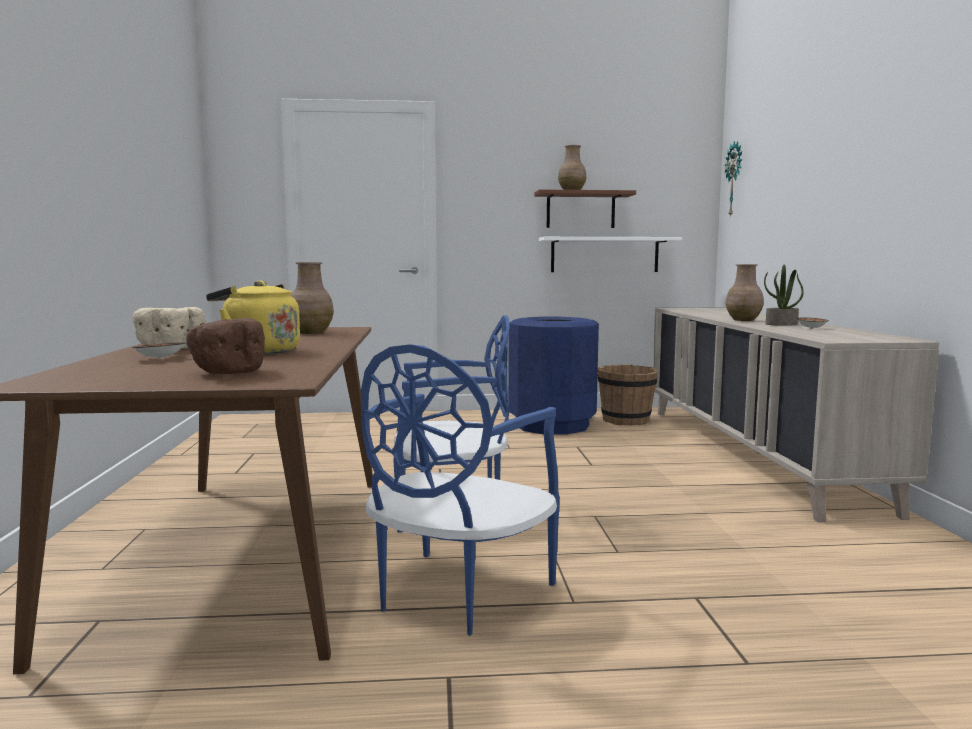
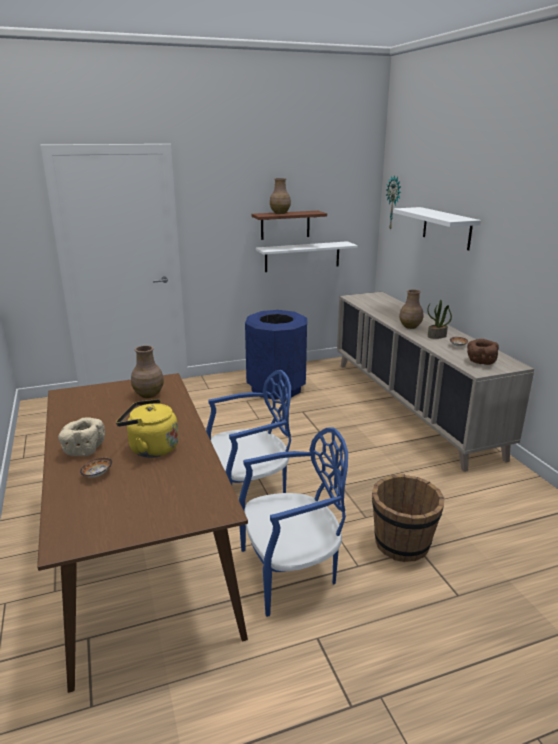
camera: 15 degrees left, 15 degrees up
brown bowl [186,318,265,374] -> brown bowl moved to [467,339,499,365]
blue chair [361,344,560,636] -> blue chair turned 120 degrees counterclockwise [239,428,348,617]
brown bucket [598,364,658,425] -> brown bucket moved to [372,474,444,562]
none -> white shelf [393,207,481,250]

